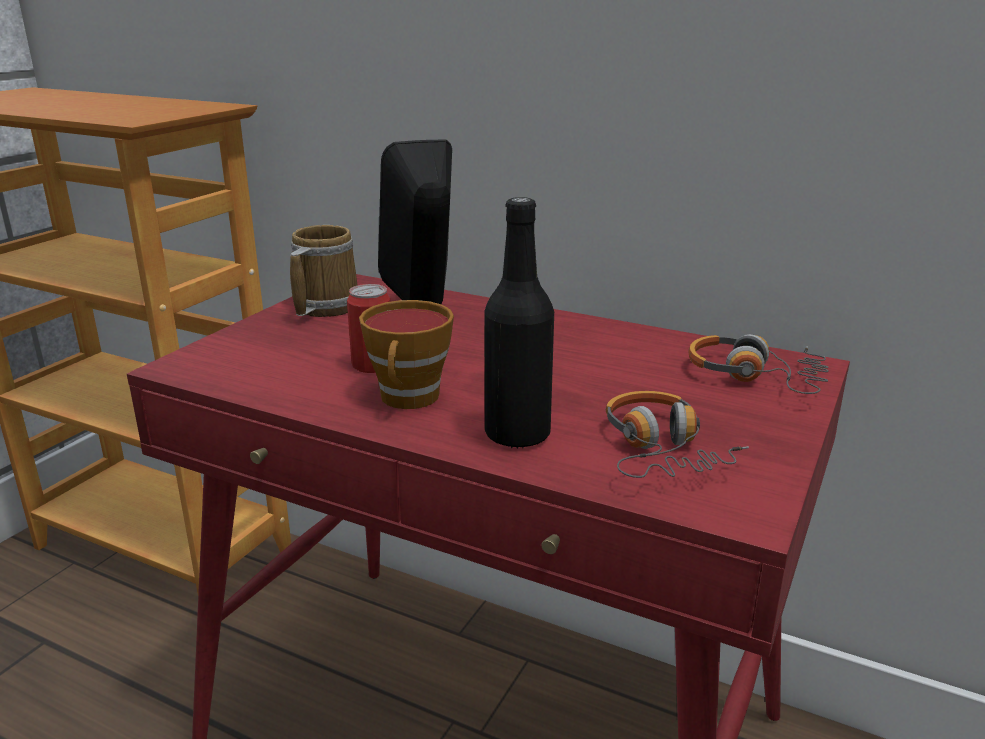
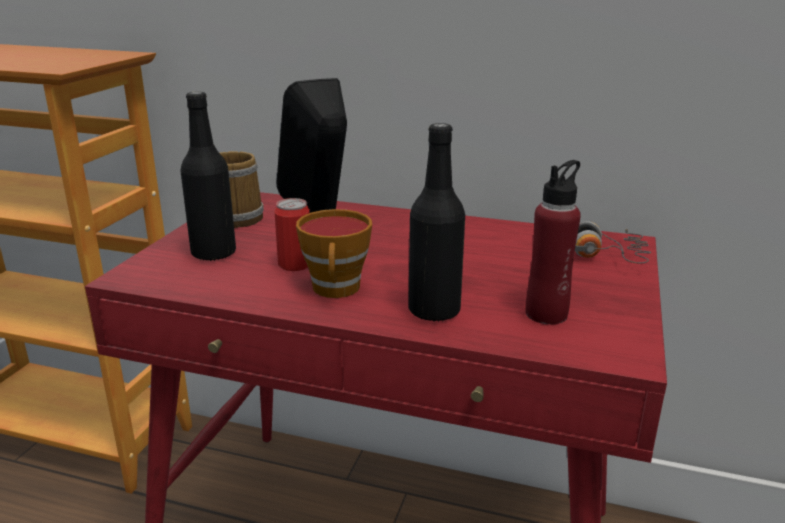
camera: 10 degrees left, 0 degrees up
headphones [606,391,749,478] -> red bottle [526,160,581,324]
none -> black bottle [180,92,236,261]

